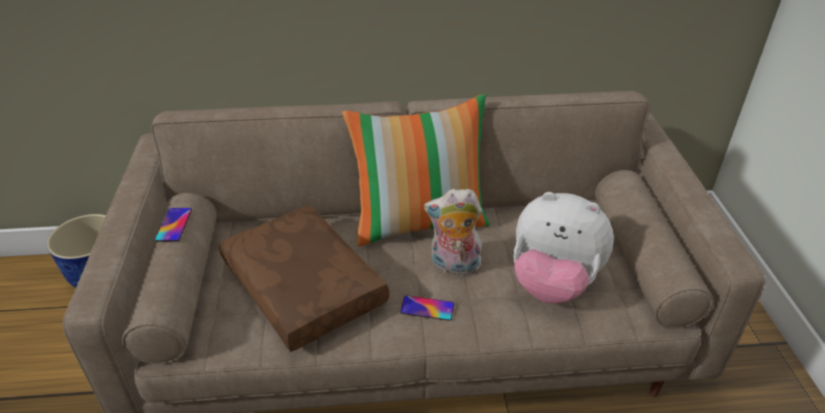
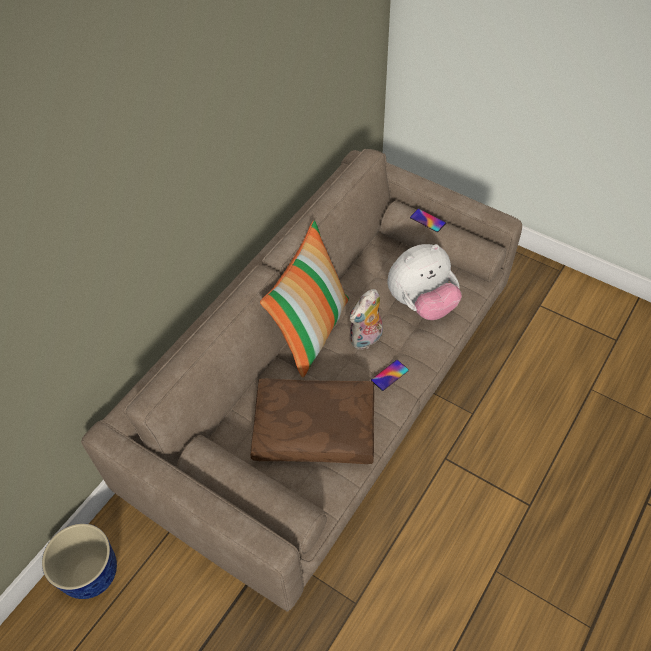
camera: 50 degrees left, 15 degrees up
phone [155,208,192,241] -> phone moved to [410,209,446,232]

